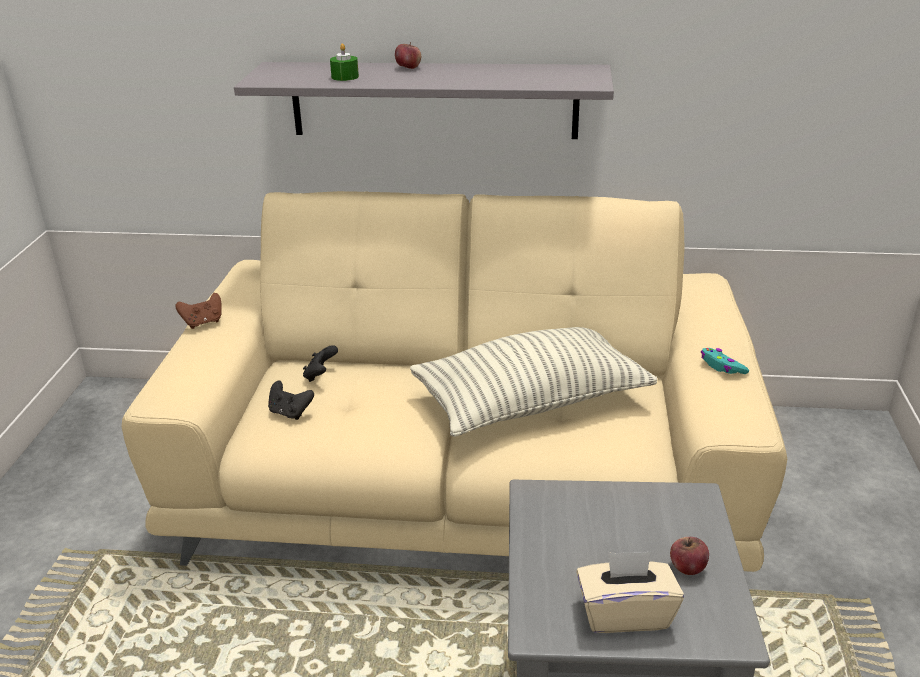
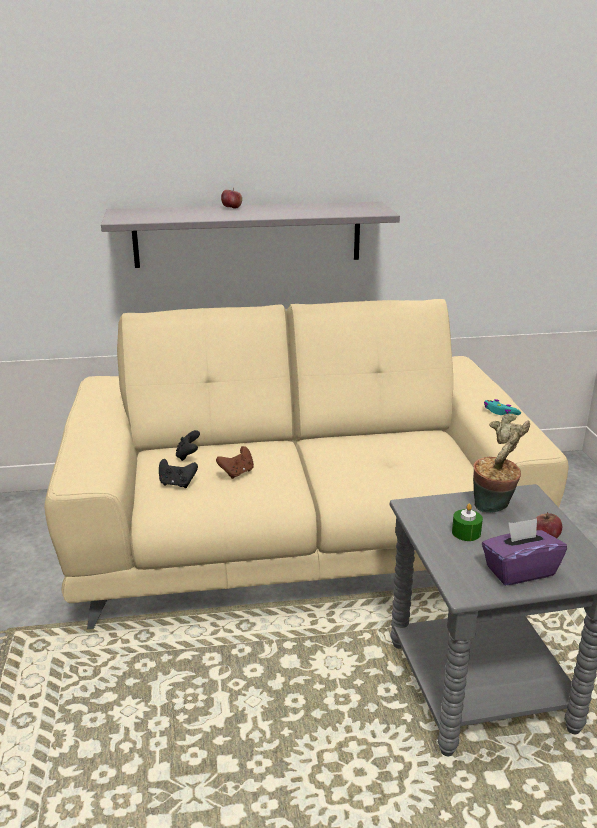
camera: 15 degrees left, 5 degrees down
brown game controller [175,293,222,329] -> brown game controller moved to [216,446,254,479]
green candle [330,43,359,81] -> green candle moved to [452,504,483,541]
pillow [410,327,657,437] -> none
beige tissue box [576,552,684,633] -> purple tissue box [482,518,567,585]
none -> potted plant [473,414,530,513]

